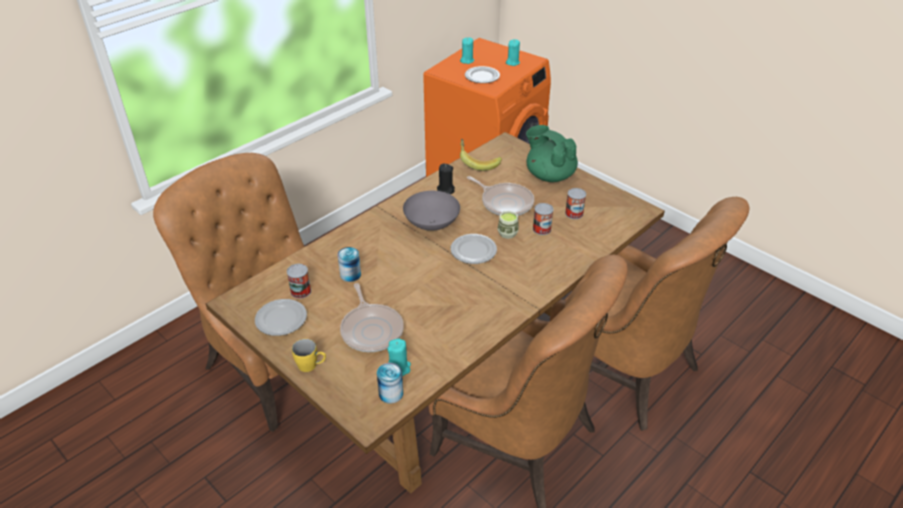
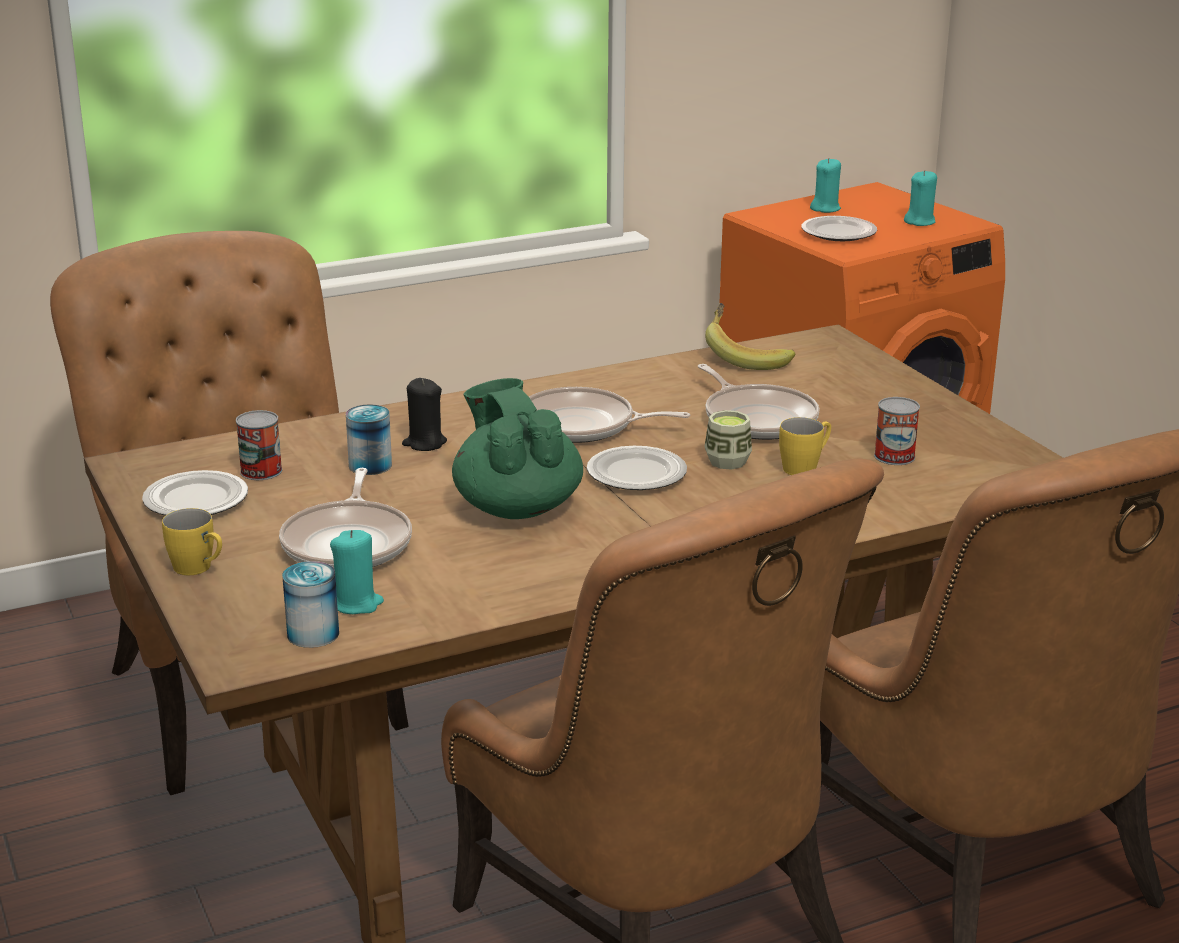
camera: 20 degrees right, 15 degrees down
grey bowl [403,191,460,231] -> frying pan [529,387,691,443]
black candle [437,164,455,194] -> black candle moved to [402,378,447,451]
green teapot [526,125,578,182] -> green teapot moved to [452,378,583,519]
can [533,203,554,235] -> yellow mug [779,417,831,475]

